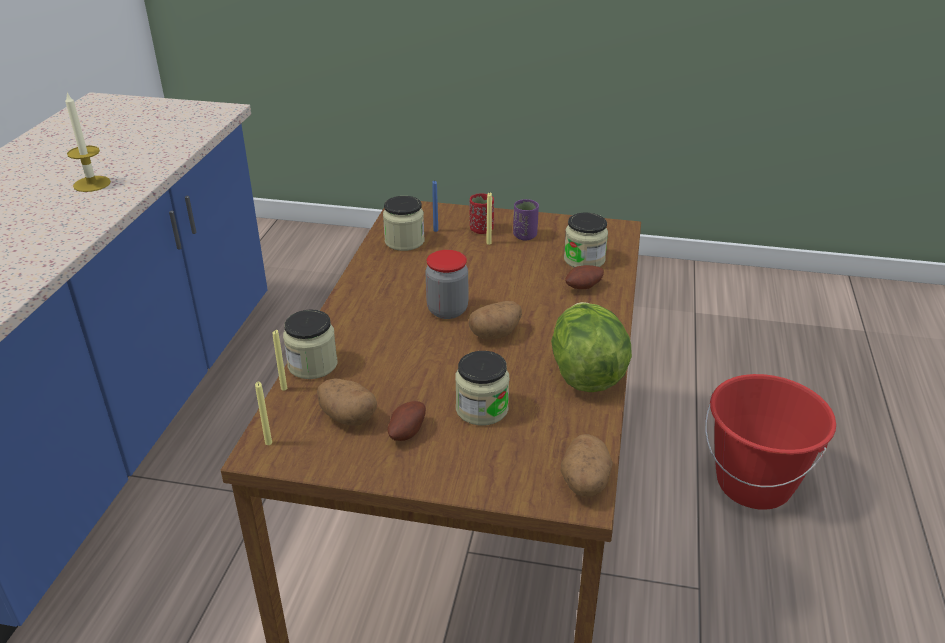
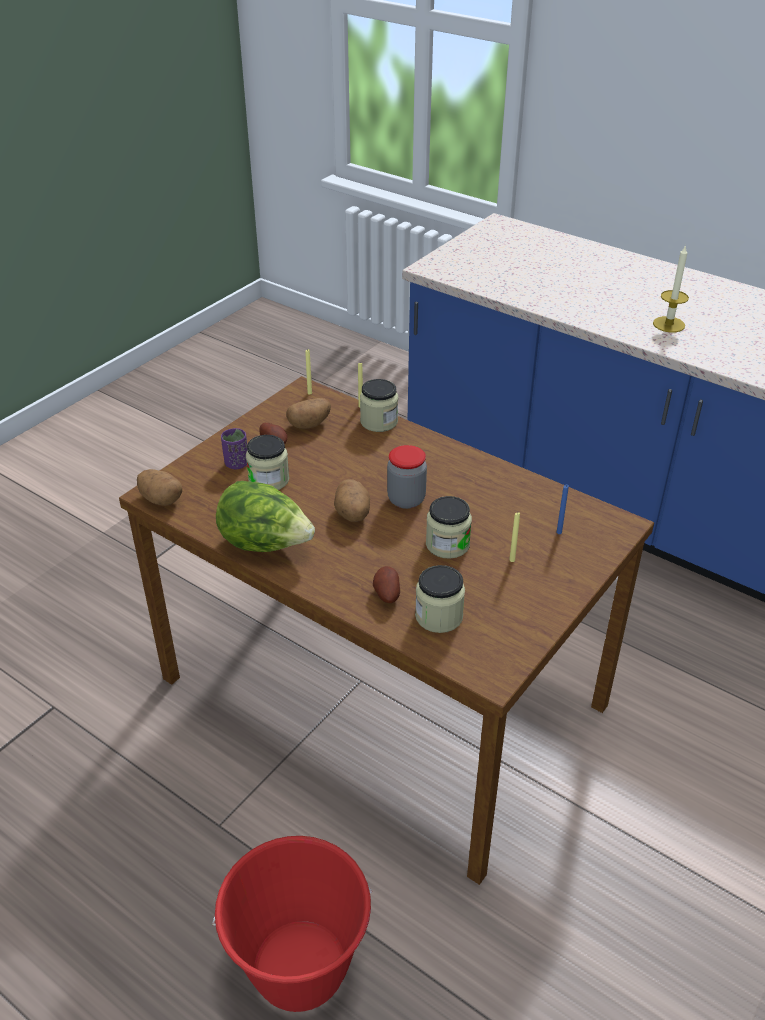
camera: 115 degrees right, 5 degrees up
jar [383,196,425,251] -> jar moved to [426,496,472,559]
red cup [470,193,494,234] -> none
purple cup [513,199,539,240] -> purple cup moved to [221,428,247,469]

